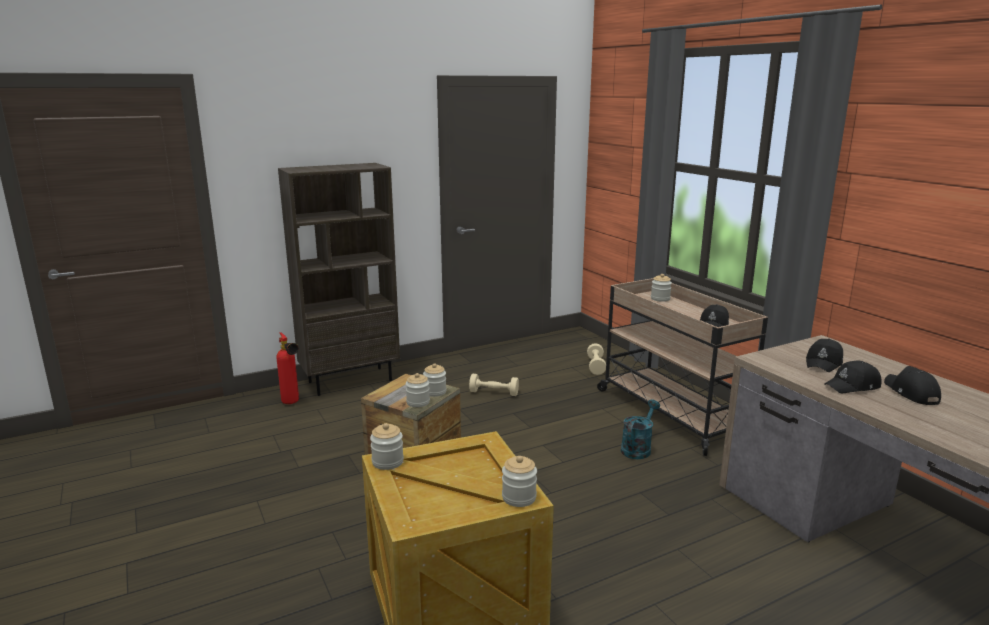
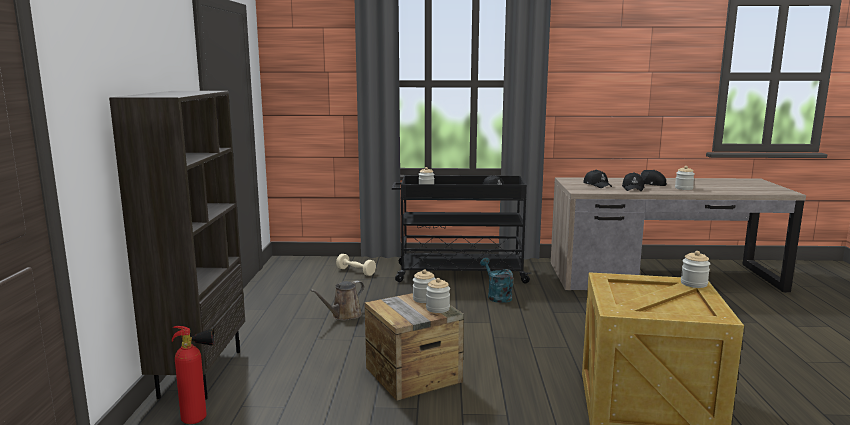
camera: 60 degrees left, 5 degrees down
jar [370,423,404,470] -> jar moved to [675,166,695,190]
beige dumbbell [469,374,519,396] -> brown watering can [310,280,364,321]
beige cart [597,278,768,456] -> black cart [392,175,531,284]

